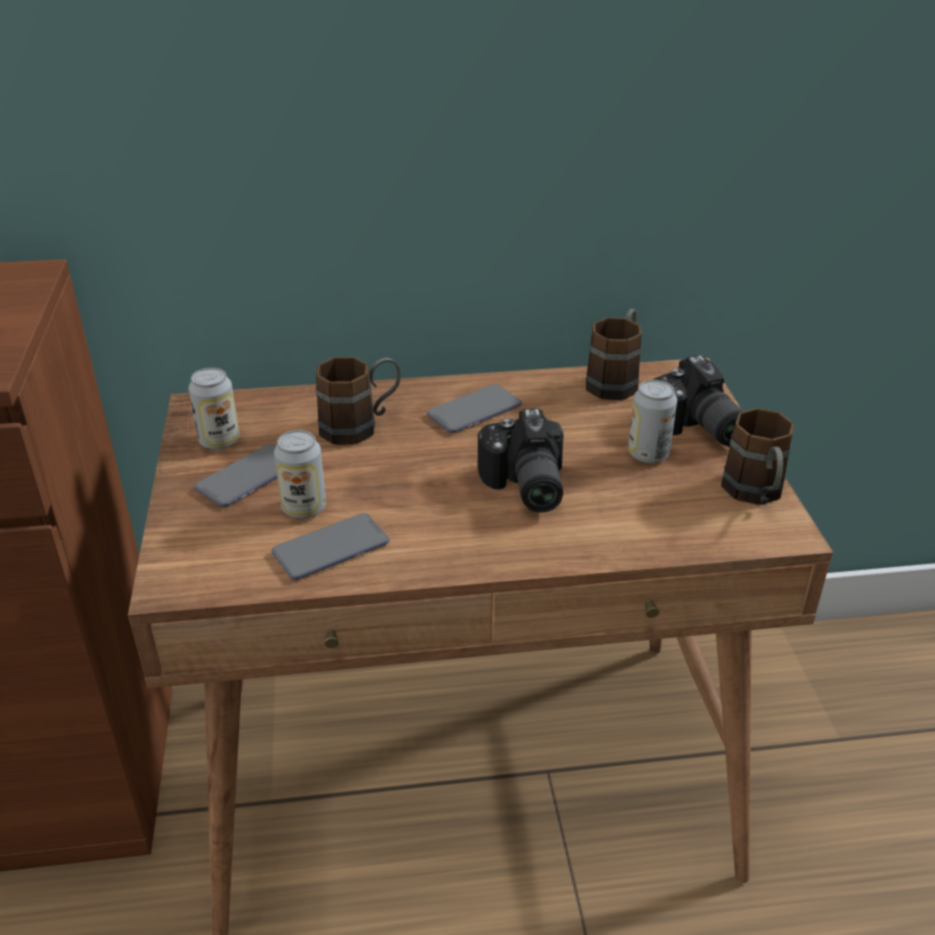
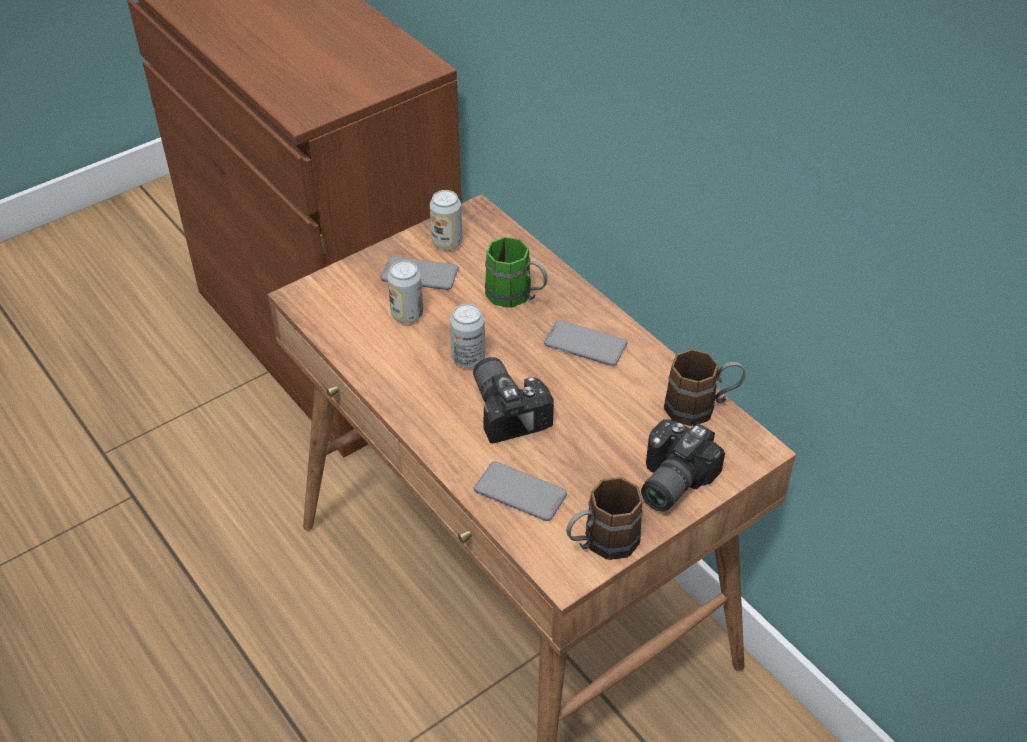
camera: 60 degrees right, 10 degrees up
phone [271,513,390,580] -> phone moved to [474,461,567,521]
brown mug [316,357,400,445] -> green mug [485,237,547,308]
camera [478,408,563,512] -> camera turned 105 degrees clockwise [473,357,554,443]
can [628,380,677,463] -> can moved to [450,304,485,368]

